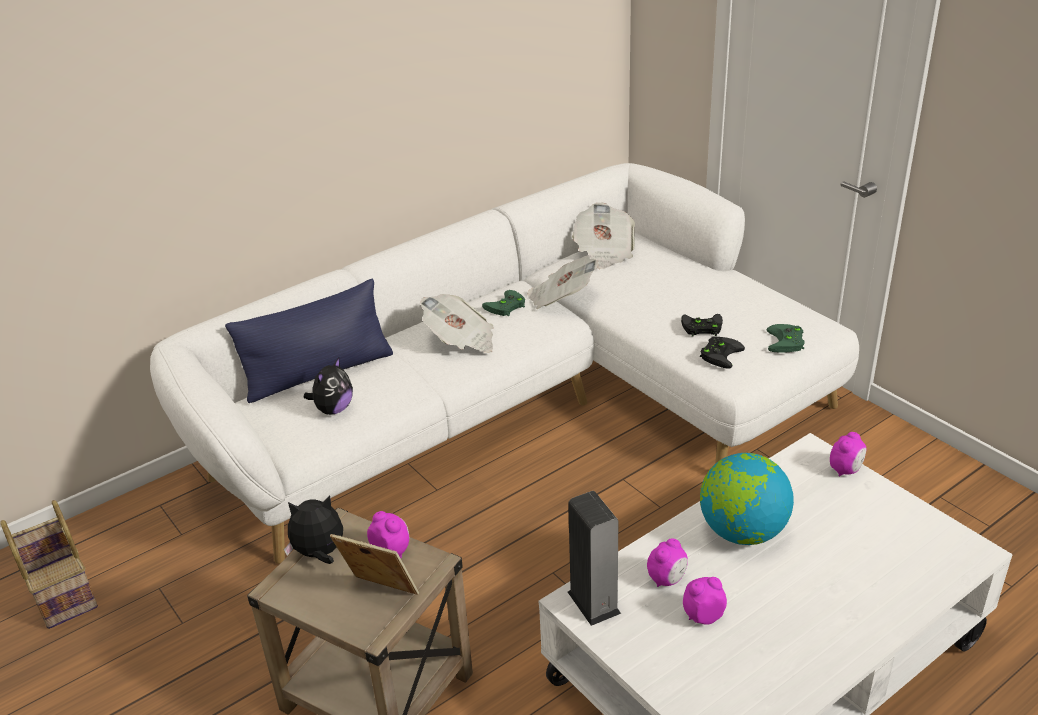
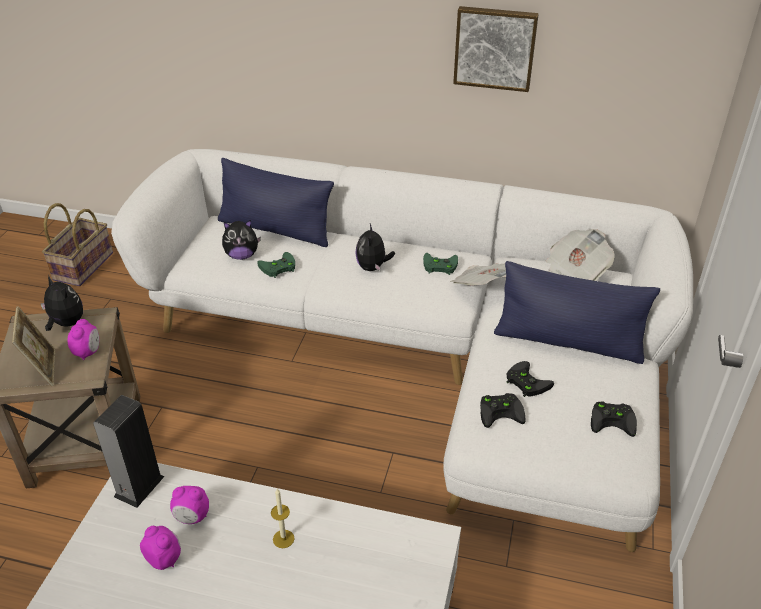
camera: 50 degrees right, 5 degrees up
newspaper [420,294,494,353] -> plush toy [355,224,395,271]
globe [700,453,794,545] -> candle [271,489,295,548]
green game controller [767,324,805,353] -> green game controller moved to [257,252,295,278]
alarm clock [830,432,867,477] -> none
none -> picture [453,6,539,92]
none -> blue pillow [494,261,660,364]
none -> black game controller [591,401,637,437]

